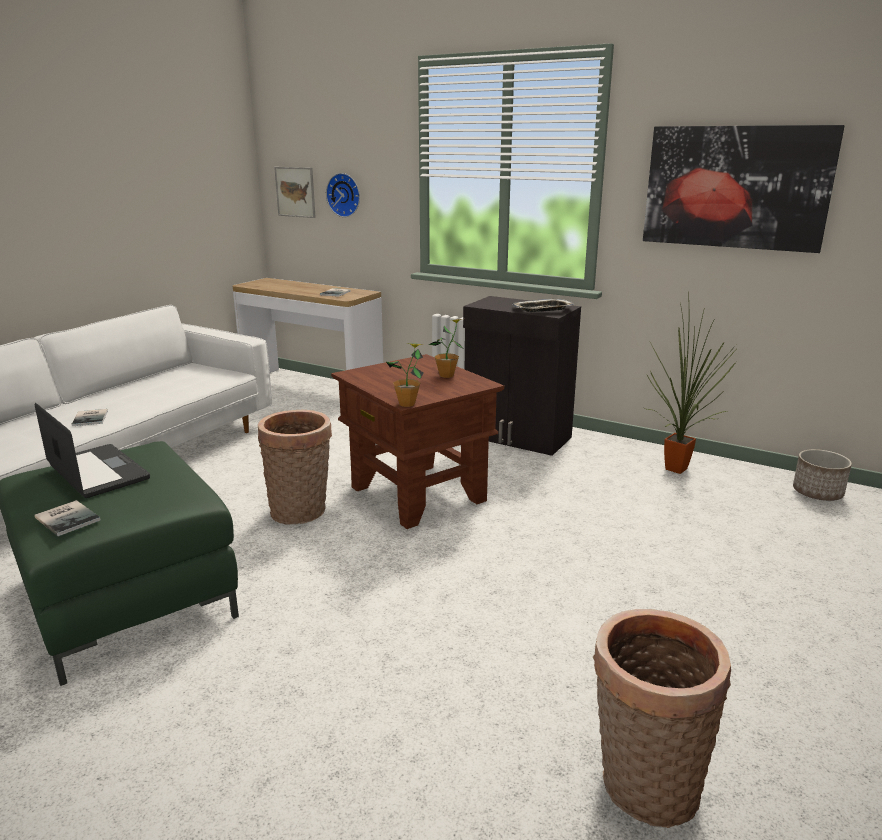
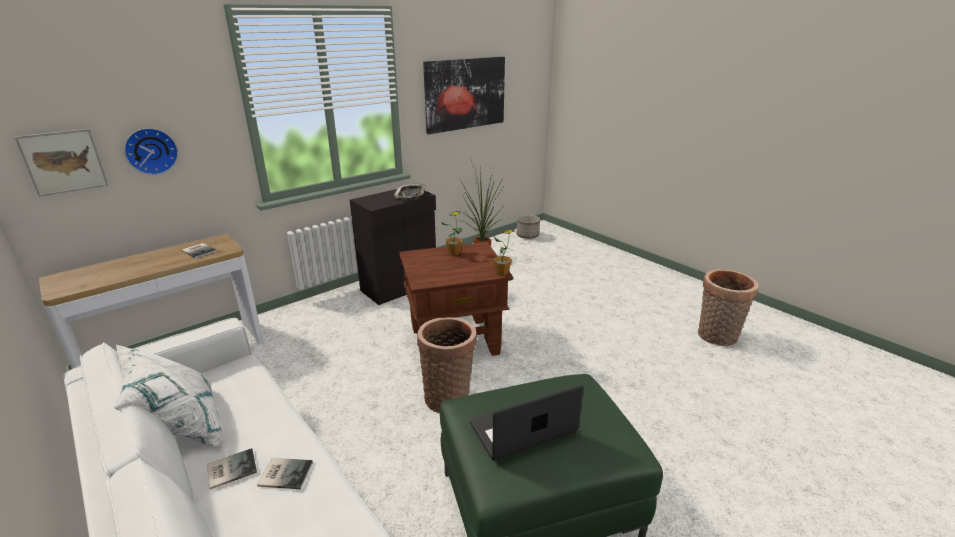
camera: 70 degrees left, 5 degrees up
book [34,500,101,536] -> book moved to [207,448,257,489]
none -> white pillow [114,344,222,447]

